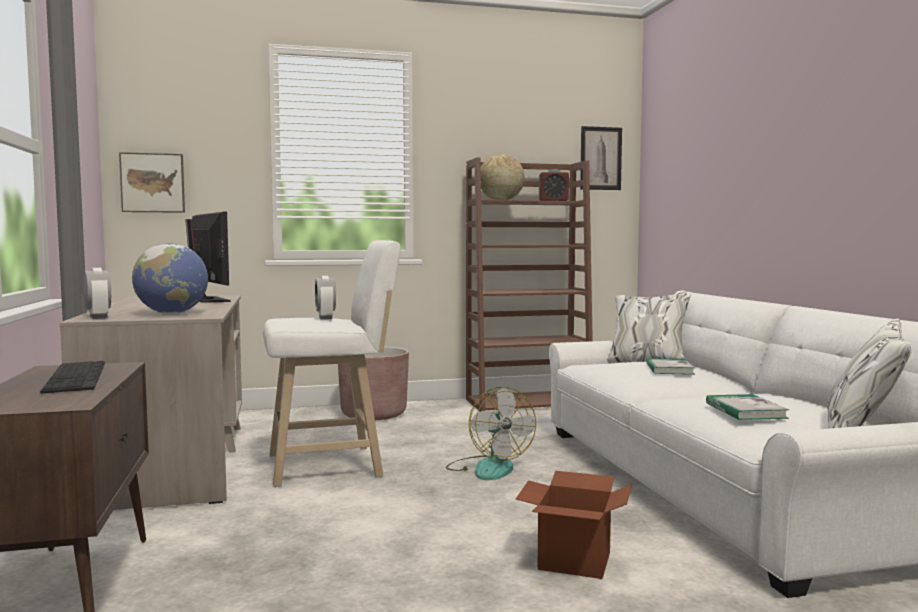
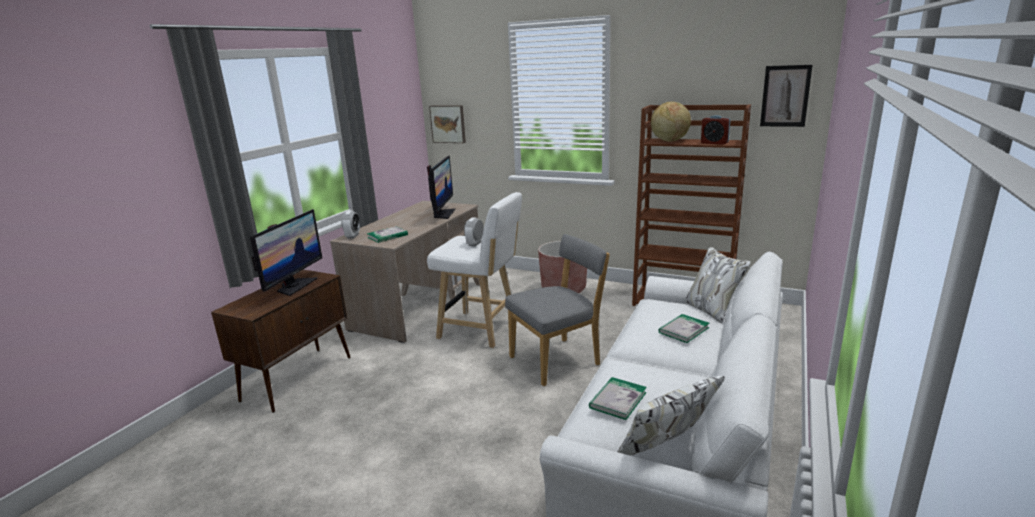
camera: 40 degrees right, 15 degrees up
keyboard [40,361,105,393] -> monitor [250,209,322,296]
globe [132,243,208,314] -> book [367,226,408,243]
fan [446,387,536,480] -> grey chair [505,234,610,386]
cardboard box [516,471,632,579] -> none

